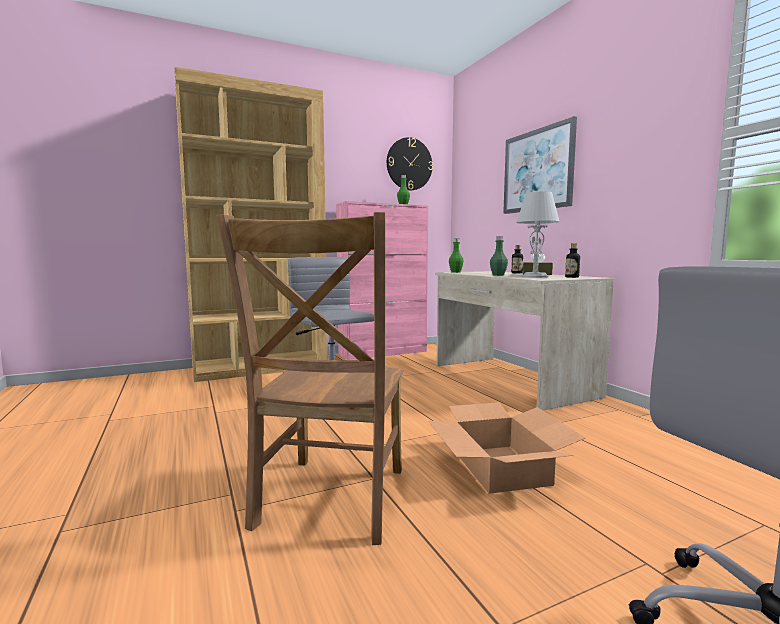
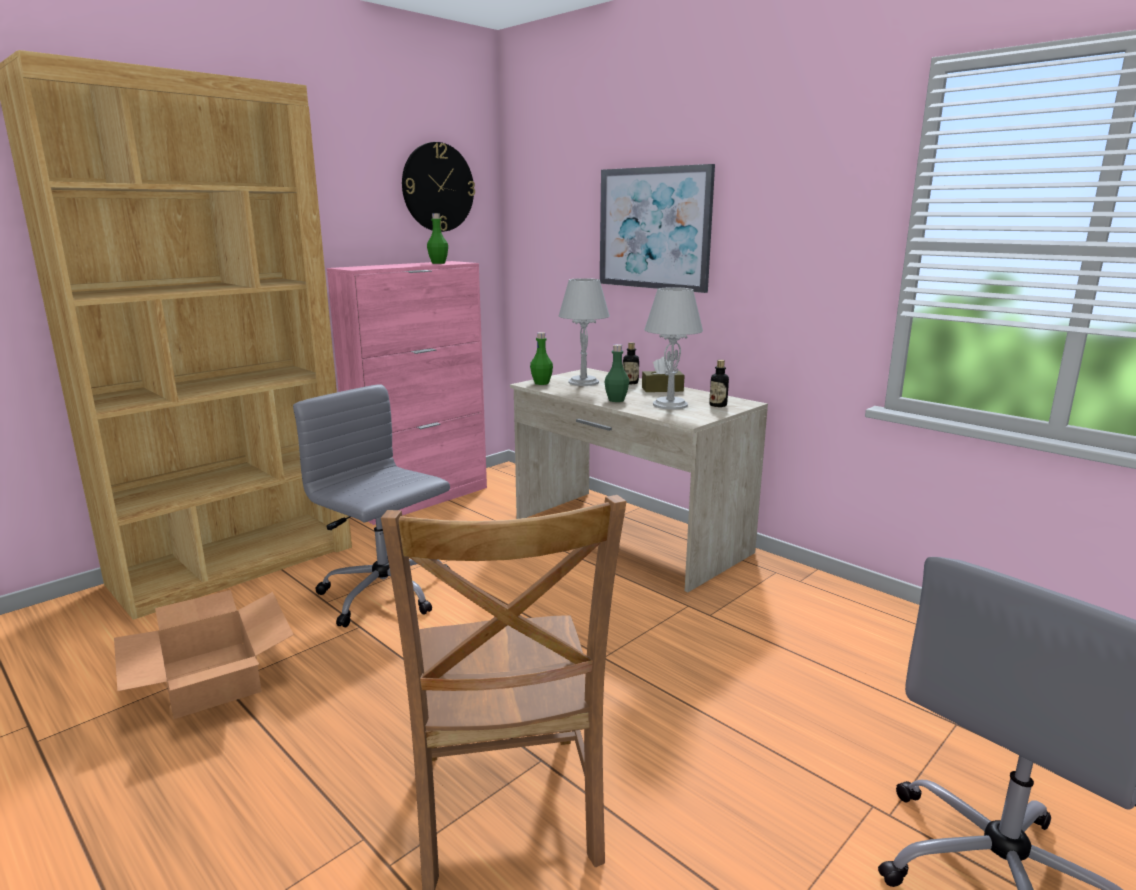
camera: 20 degrees left, 10 degrees up
cardboard box [428,402,585,494] -> cardboard box moved to [114,590,294,719]
none -> grey table lamp [559,278,610,386]

